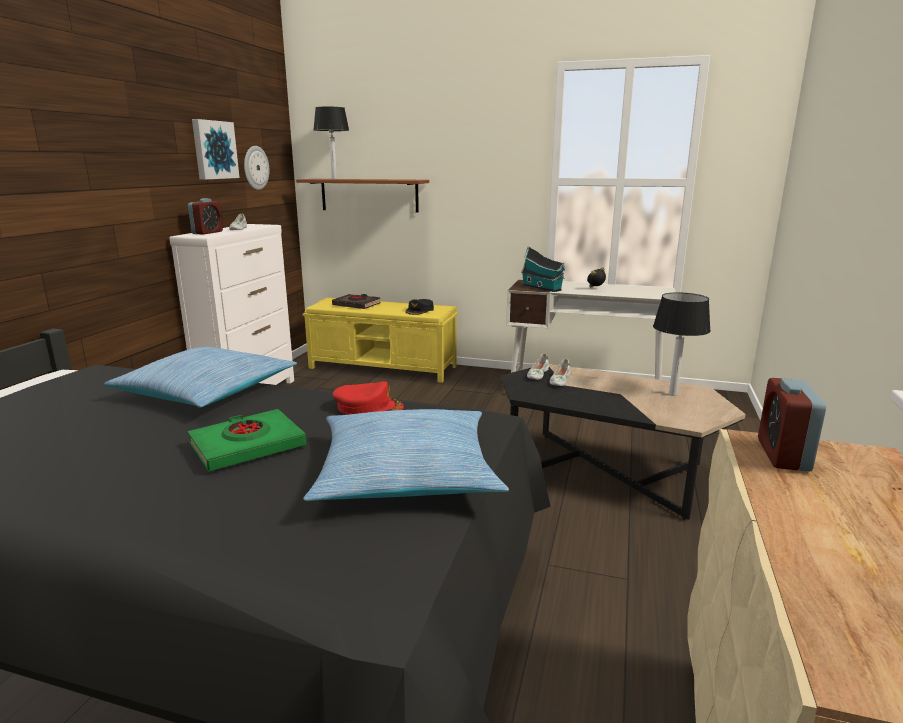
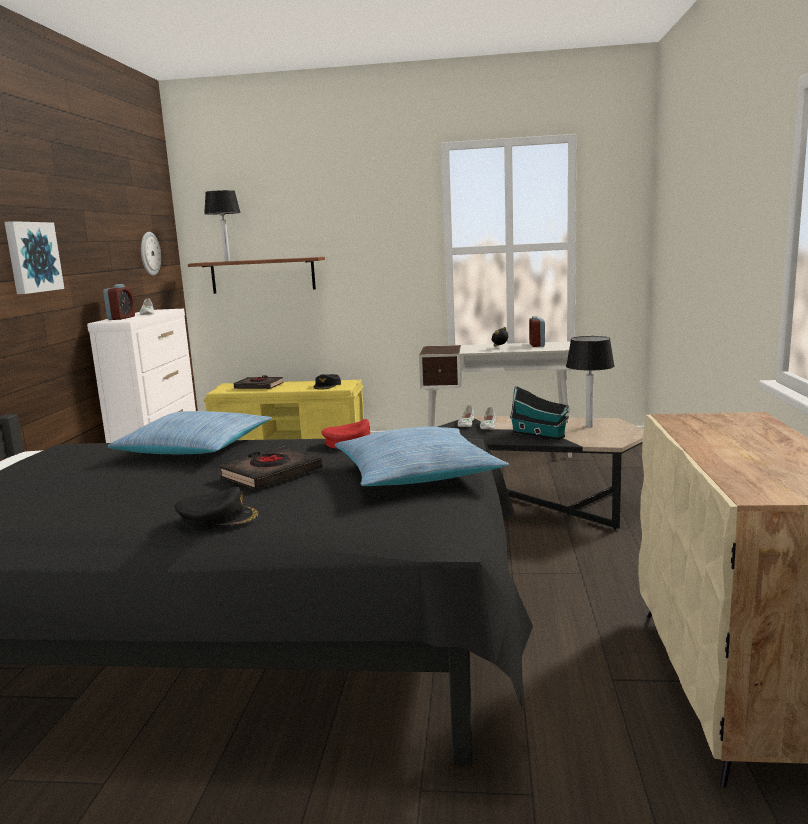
camera: 10 degrees left, 5 degrees down
green book [188,409,306,472] -> black book [219,446,323,489]
picture [192,119,240,180] -> picture moved to [4,221,64,294]
toy house [521,246,565,292] -> toy house moved to [510,386,569,440]
alarm clock [758,378,826,472] -> alarm clock moved to [529,316,545,347]
none -> black cap [175,487,261,530]

